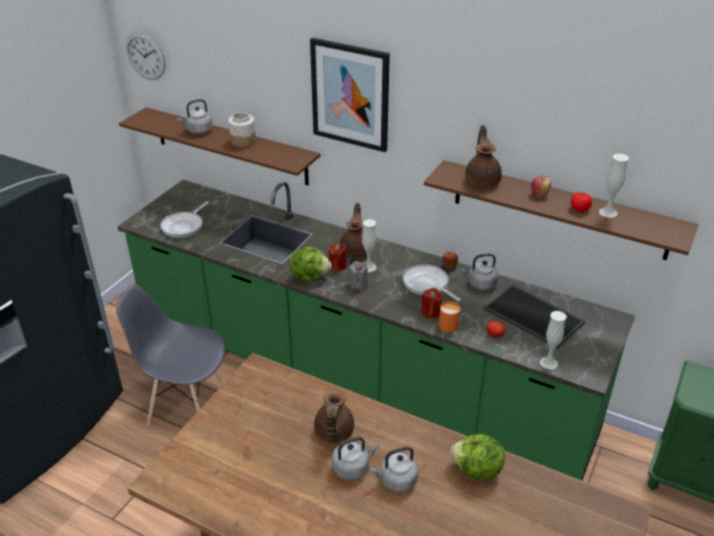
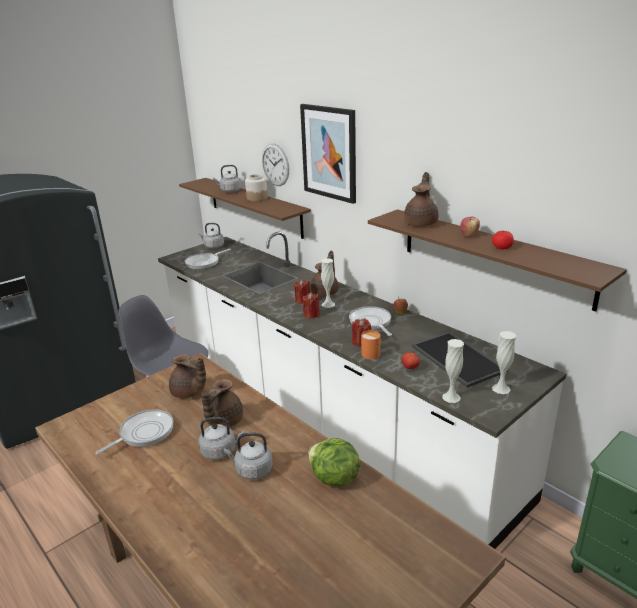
camera: 20 degrees right, 10 degrees down
green counter [118,179,635,481] -> white counter [158,232,566,549]
wall clock [126,32,166,80] -> wall clock moved to [262,143,289,186]
lettuce [289,246,332,281] -> none
grey candle [349,261,368,290] -> red candle [303,293,320,318]
grey kettle [460,254,498,290] -> grey kettle moved to [198,223,224,249]
white vase [599,154,629,218] -> white vase moved to [492,331,516,394]
none -> frying pan [95,409,174,455]
none -> brown teapot [169,354,206,398]

